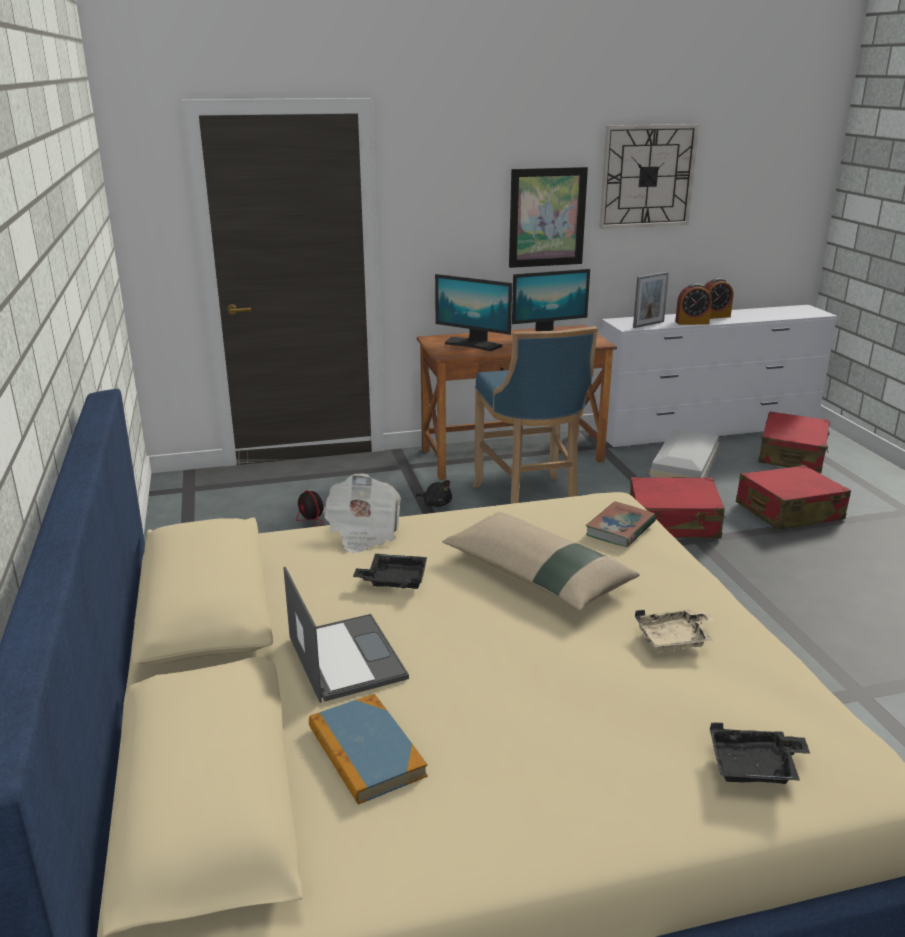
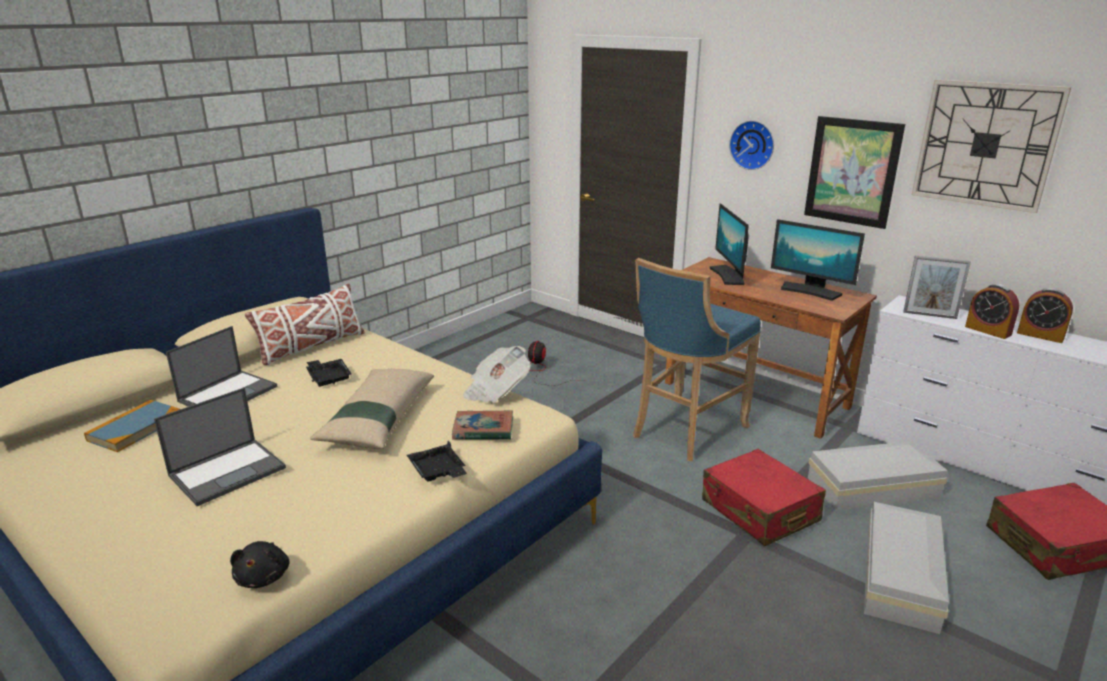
camera: 55 degrees right, 0 degrees up
newspaper [323,473,401,553] -> newspaper moved to [463,346,531,404]
black plush toy [416,480,452,507] -> black plush toy moved to [230,541,290,588]
beige tray [635,609,714,652] -> none
black tray [710,723,810,784] -> black tray moved to [407,441,467,481]
red suitcase [736,465,851,530] -> white storage box [864,502,949,634]
none -> laptop [154,388,286,506]
none -> white pillow [245,283,365,365]
none -> wall clock [729,120,774,170]

